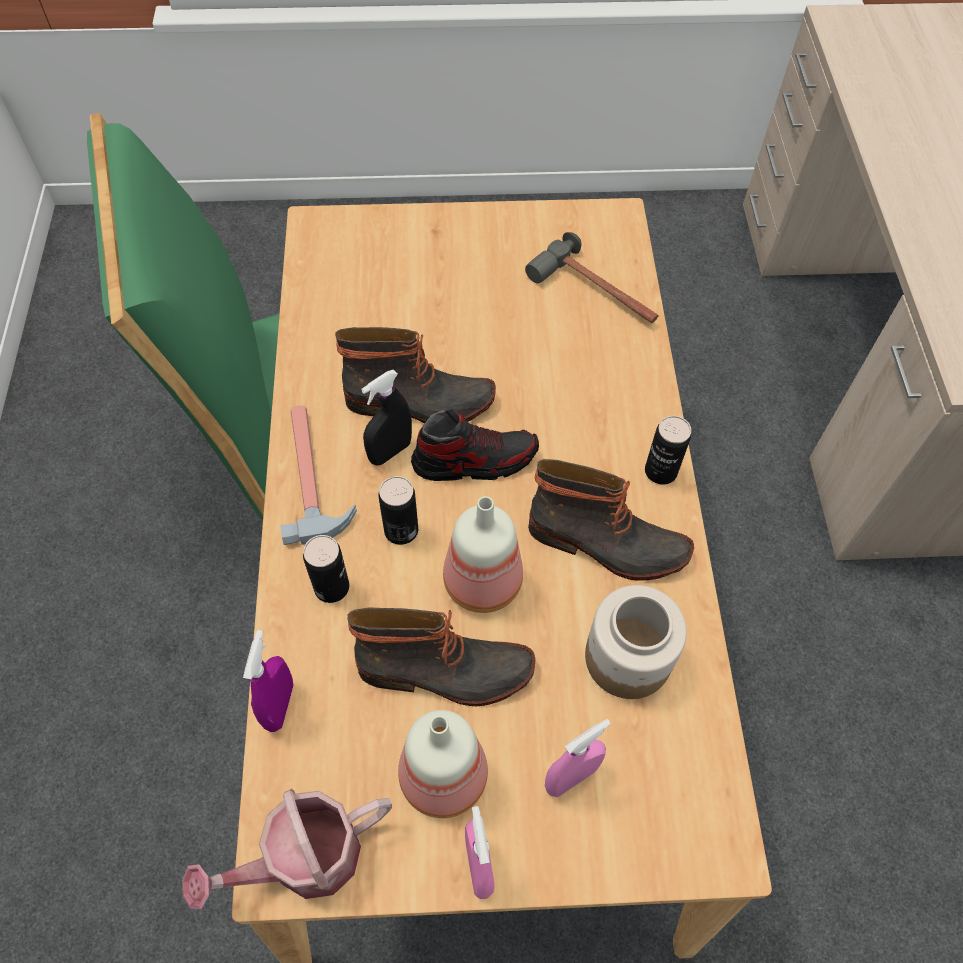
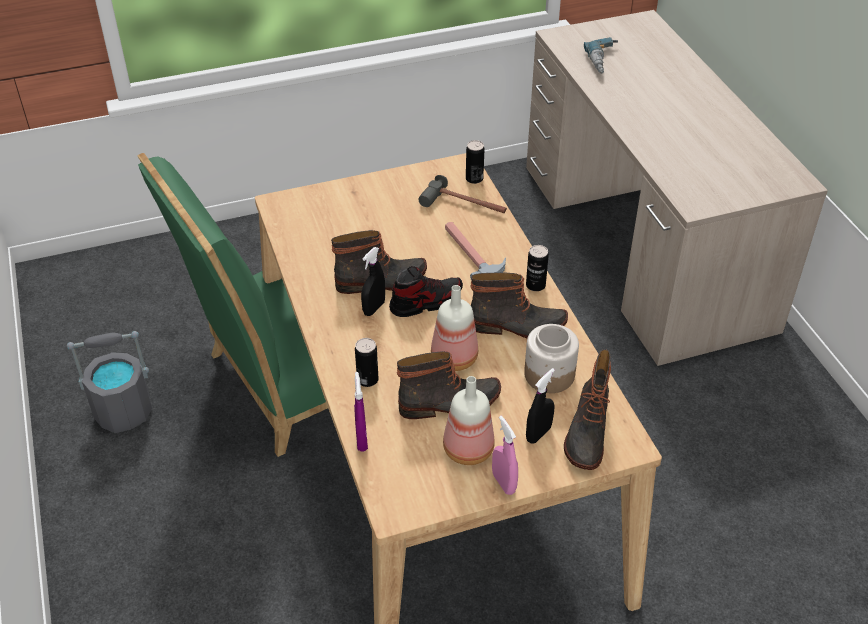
camera: 15 degrees left, 15 degrees down
watering can [182,789,392,909] -> none
hammer [280,405,357,545] -> hammer moved to [445,222,506,281]
can [378,476,418,545] -> can moved to [466,140,485,184]
pink spray bottle [545,719,611,797] -> black spray bottle [526,368,555,444]
none -> grey bucket [67,331,152,433]
none -> boot [564,349,611,470]
none -> power drill [584,37,618,74]

